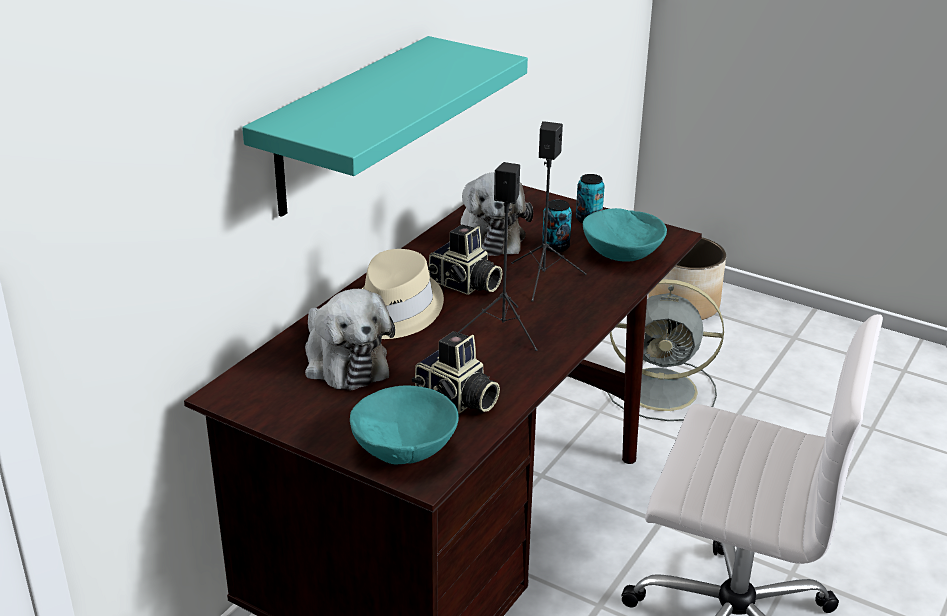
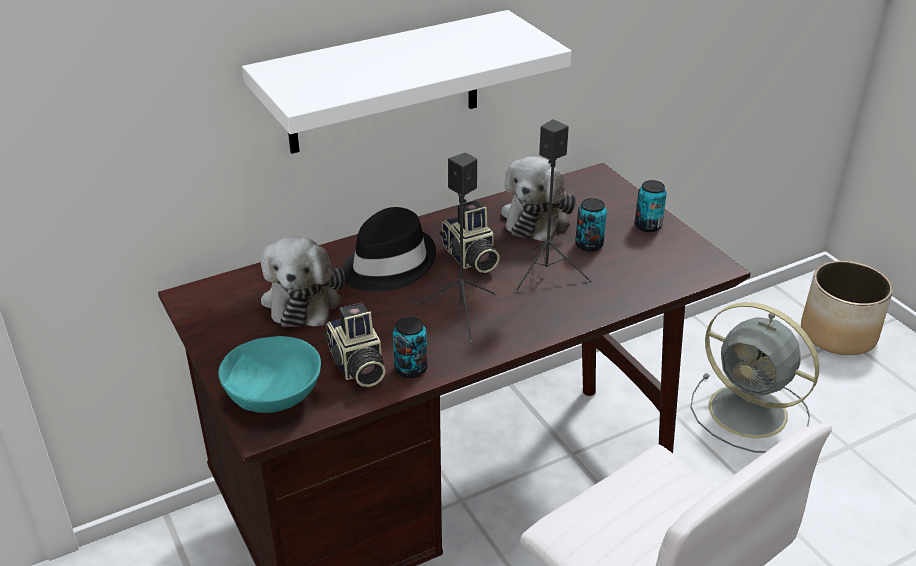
camera: 30 degrees right, 5 degrees up
turquoise shelf [242,36,528,217] -> white shelf [242,10,572,154]
beige hat [362,249,444,339] -> black hat [342,207,436,291]
turquoise bowl [583,208,667,262] -> none
none -> can [393,317,427,378]

